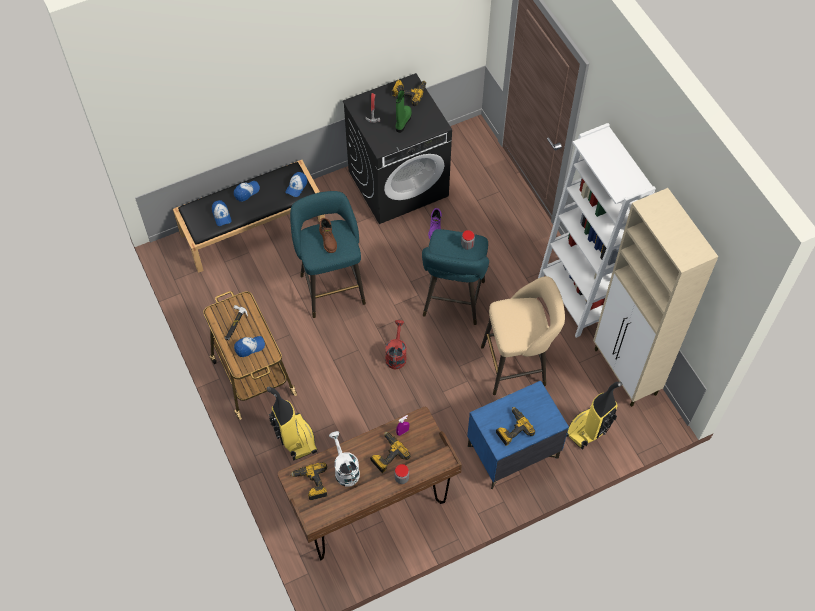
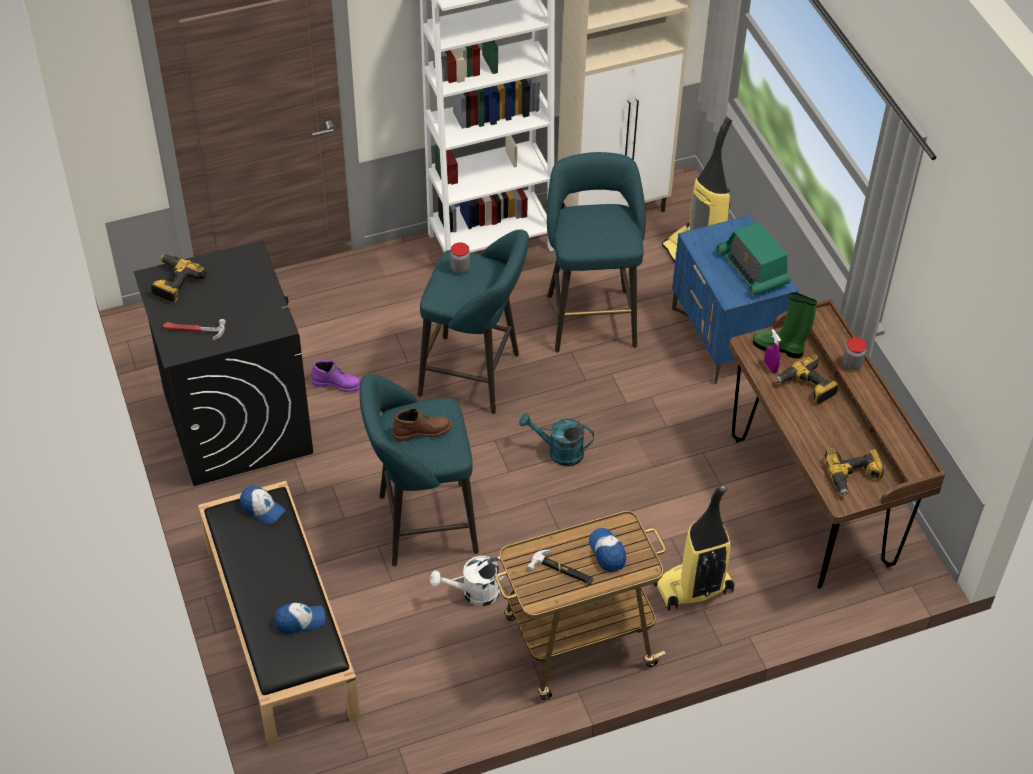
camera: 85 degrees left, 10 degrees down
cap [234,181,260,202] -> none
white watering can [329,431,360,486] -> white watering can moved to [430,556,505,606]
red watering can [385,320,407,369] -> turquoise watering can [519,413,594,466]
green boot [396,90,412,133] -> green boot moved to [753,293,817,359]
beige stool [481,276,565,395] -> turquoise stool [547,152,646,353]
power drill [496,407,535,446] -> radio [716,222,790,296]

